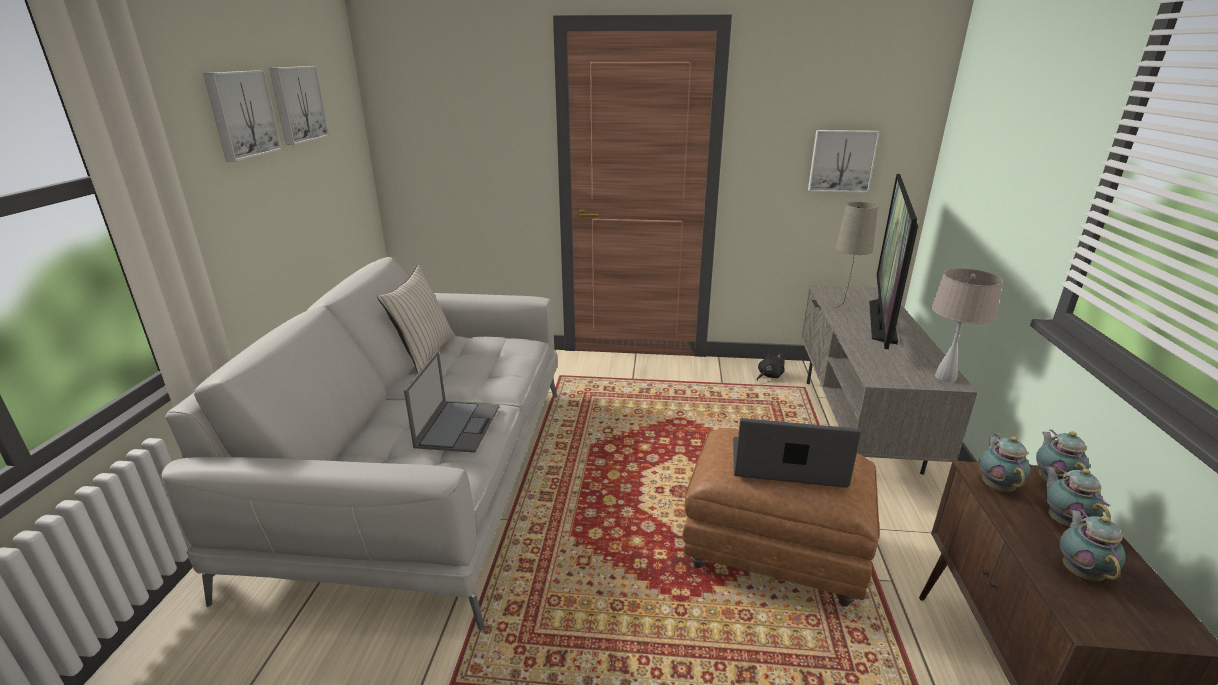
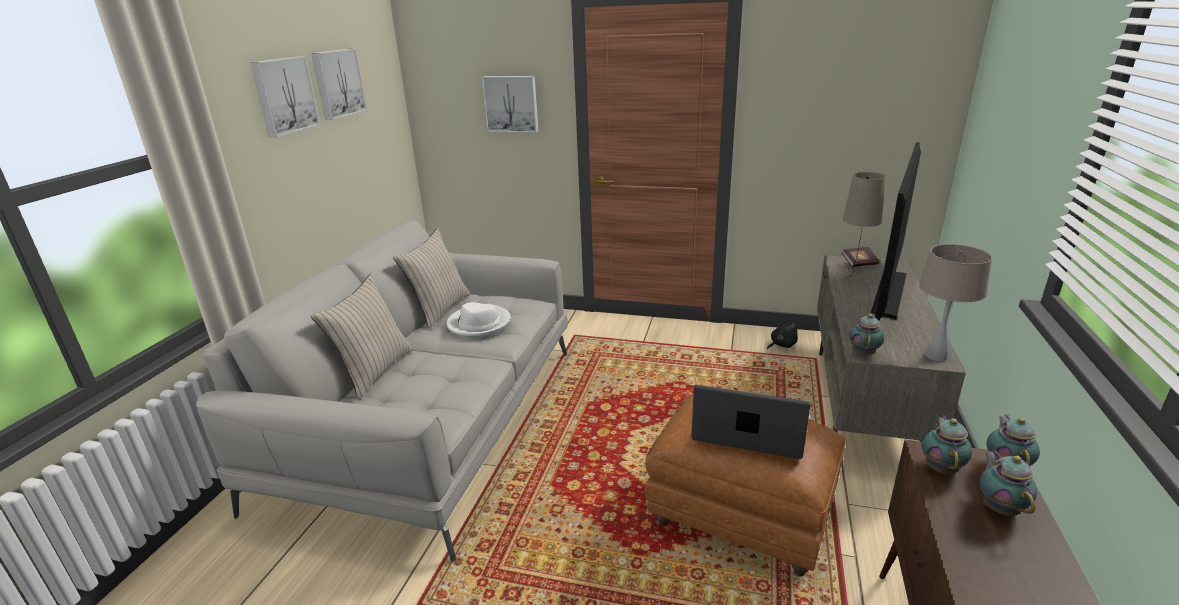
camera: 10 degrees right, 0 degrees up
laptop [404,351,499,453] -> none
picture [808,130,880,193] -> picture moved to [482,76,538,133]
teapot [1060,509,1126,581] -> teapot moved to [849,314,884,356]
none -> beige pillow [311,273,414,400]
none -> white hat [446,302,511,338]
none -> book [841,247,879,267]

